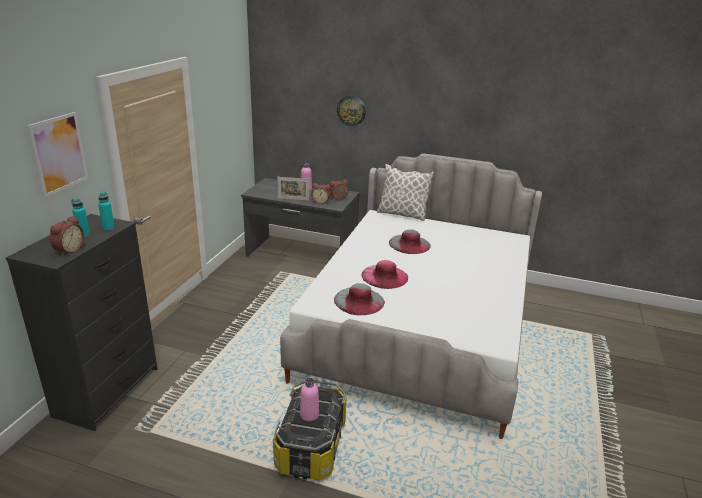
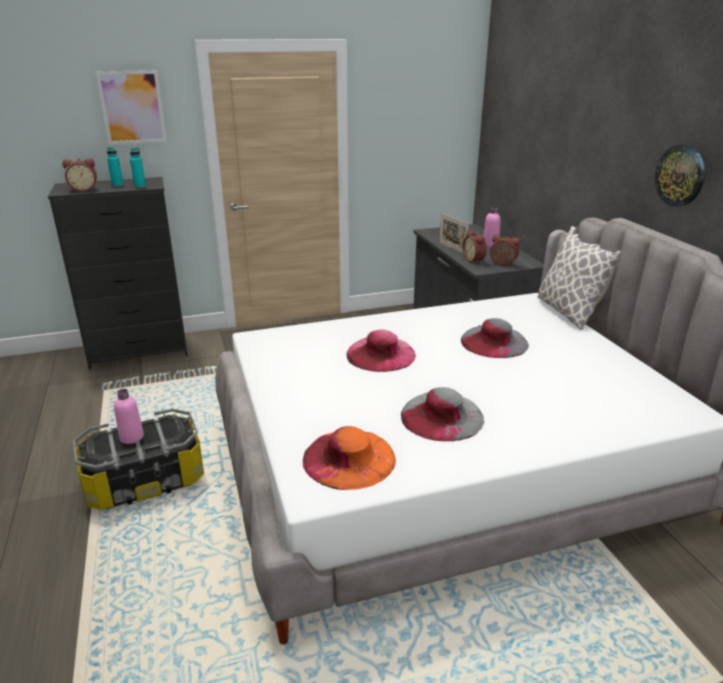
camera: 55 degrees right, 0 degrees up
grey hat [334,283,385,315] -> grey hat moved to [401,387,485,441]
wall clock [337,95,366,126] -> wall clock moved to [655,145,705,206]
none -> orange hat [303,426,396,490]

